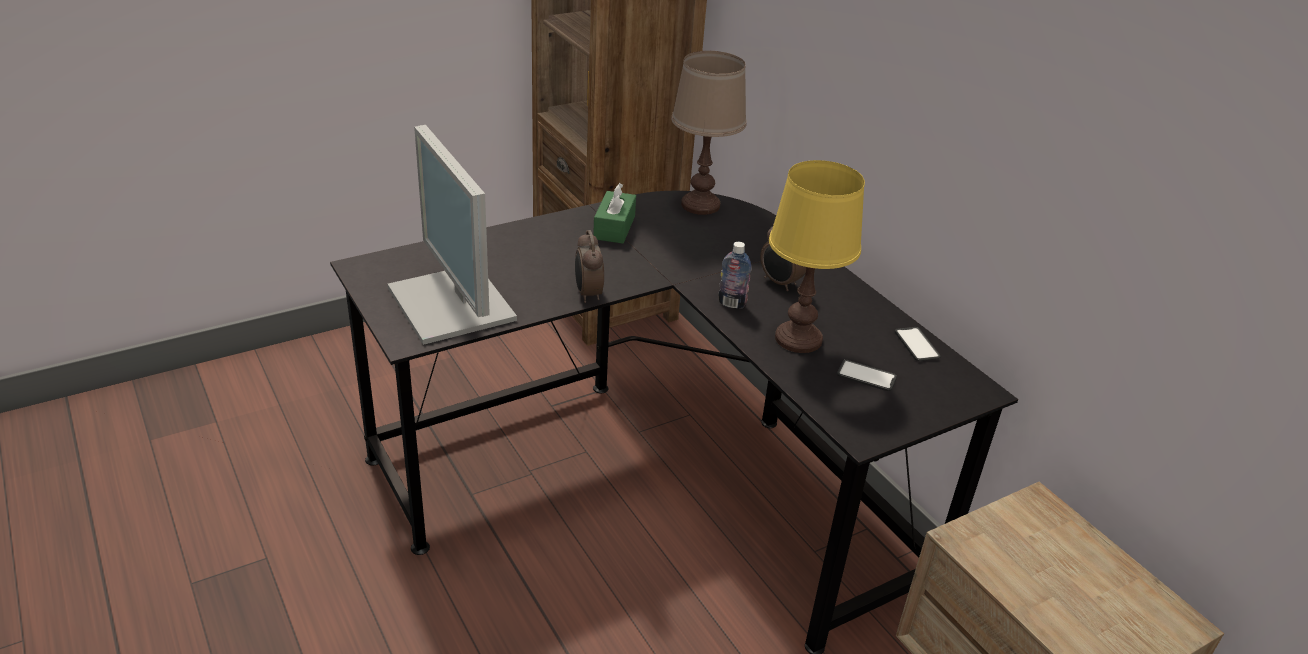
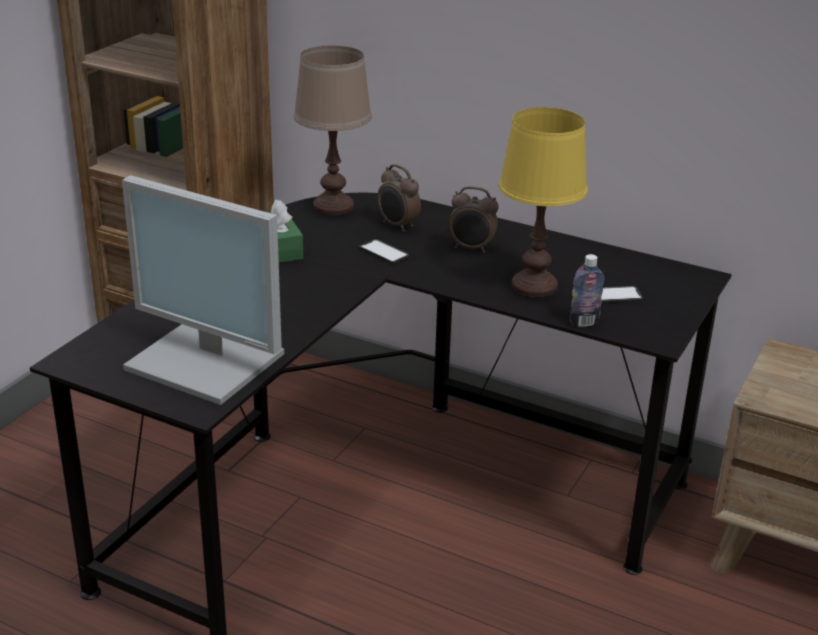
camera: 30 degrees left, 5 degrees down
alarm clock [575,230,604,303] -> alarm clock moved to [377,164,421,232]
bottle [718,242,752,308] -> bottle moved to [570,254,604,327]
phone [895,327,941,361] -> phone moved to [359,239,409,264]

